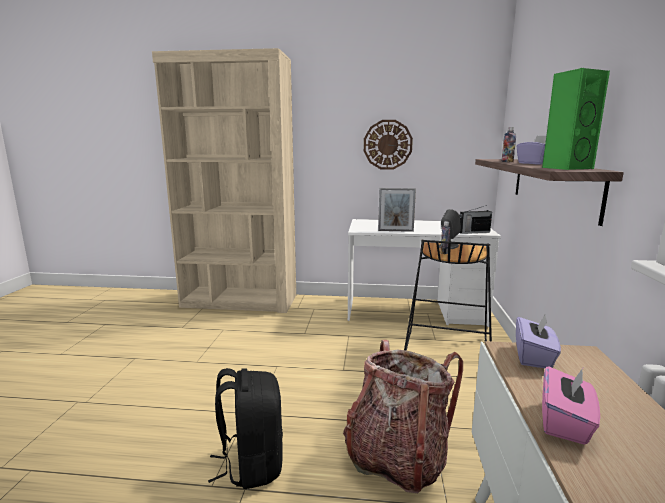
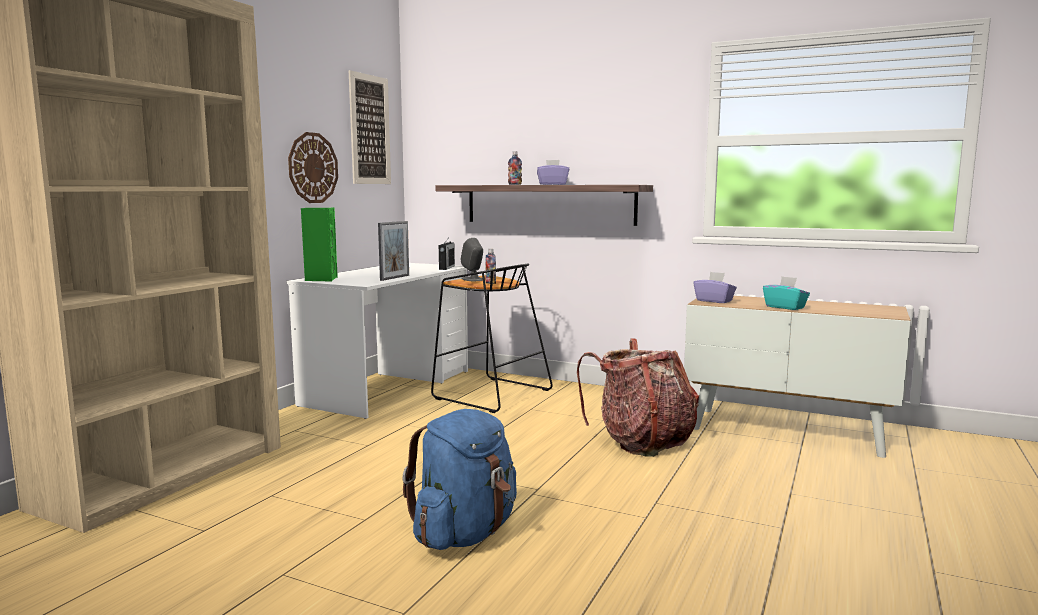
camera: 70 degrees left, 5 degrees down
black backpack [208,368,283,489] -> none
green speaker [542,68,610,170] -> green speaker moved to [301,208,338,281]
pink tissue box [542,366,600,445] -> turquoise tissue box [763,276,810,310]
none -> picture [349,70,391,184]
none -> blue backpack [402,409,517,550]

